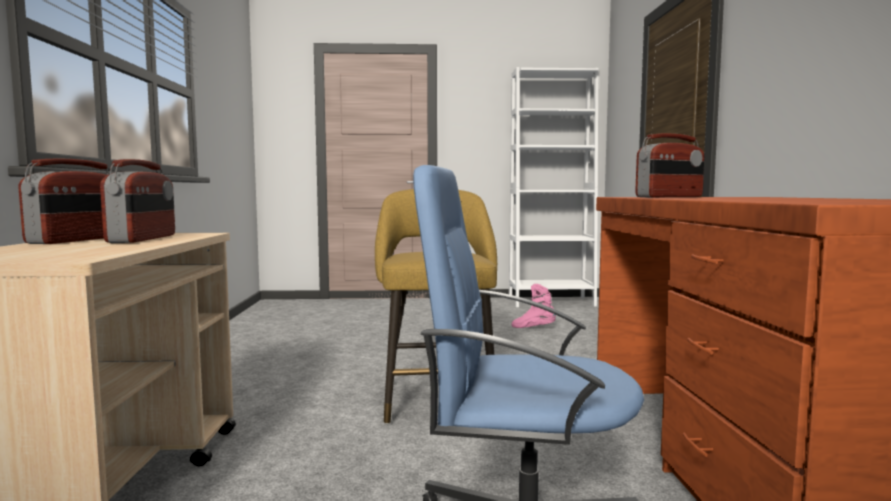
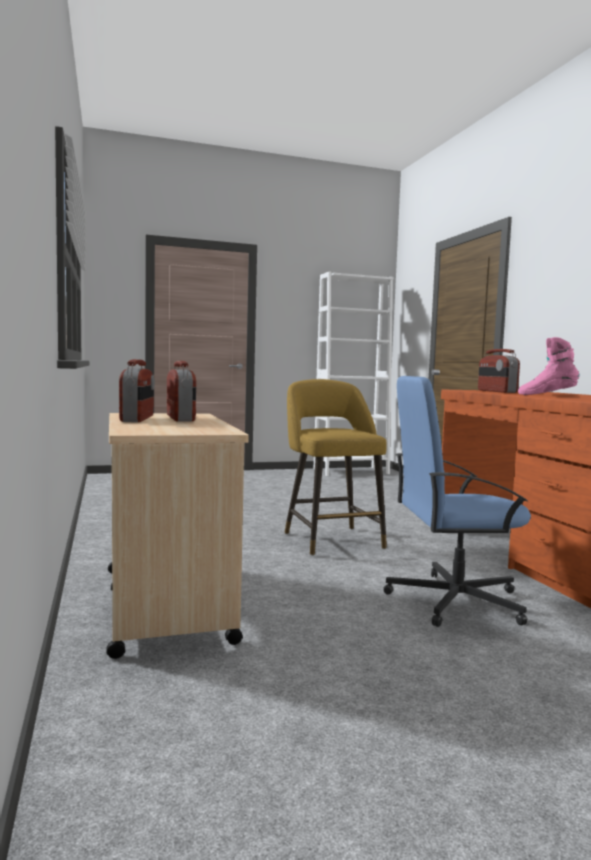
camera: 15 degrees left, 0 degrees up
pink boot [512,284,556,328] -> pink boot moved to [518,337,580,395]
radio [635,133,704,197] -> radio turned 120 degrees clockwise [478,349,520,393]

